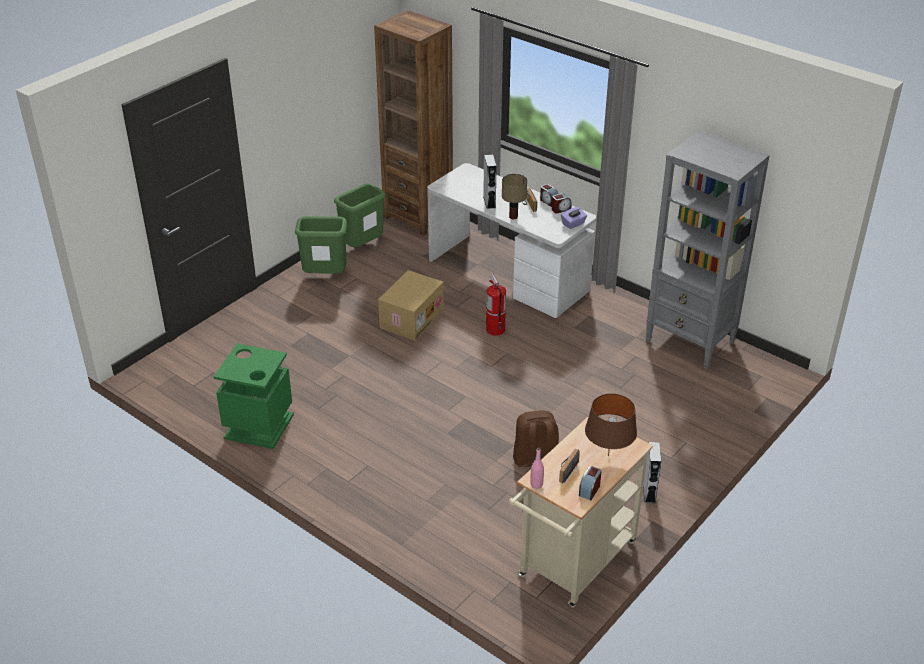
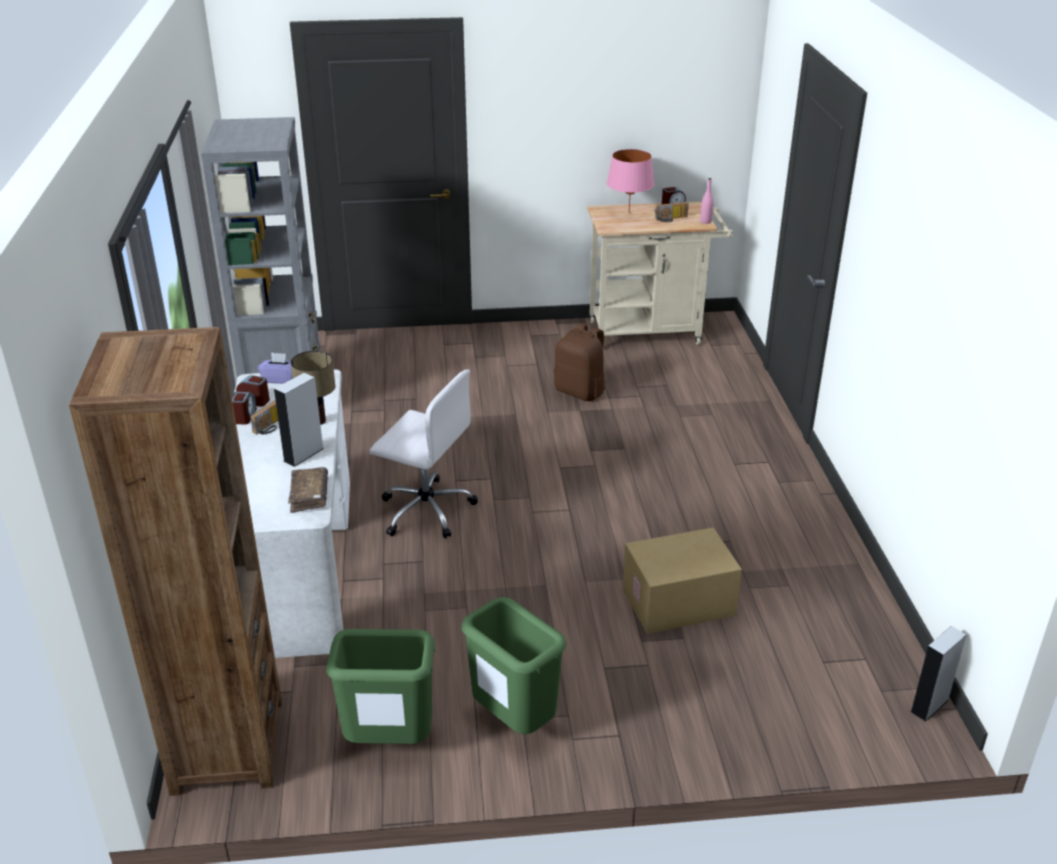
camera: 135 degrees left, 5 degrees down
green trash can [214,343,294,449] -> none
cardboard box [378,270,444,341] -> cardboard box moved to [623,527,742,634]
fire extinguisher [486,274,506,336] -> white office chair [370,369,478,539]
brown table lamp [585,393,637,456] -> pink table lamp [607,149,654,212]
grey speaker [643,442,661,503] -> grey speaker moved to [911,626,967,722]
none -> brown book [288,467,328,513]

